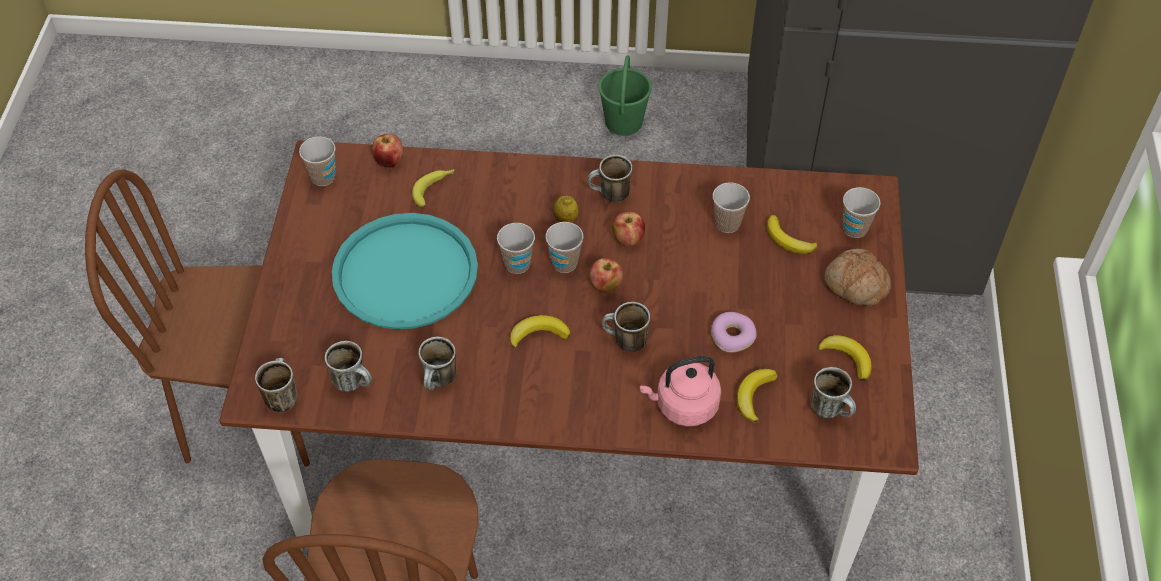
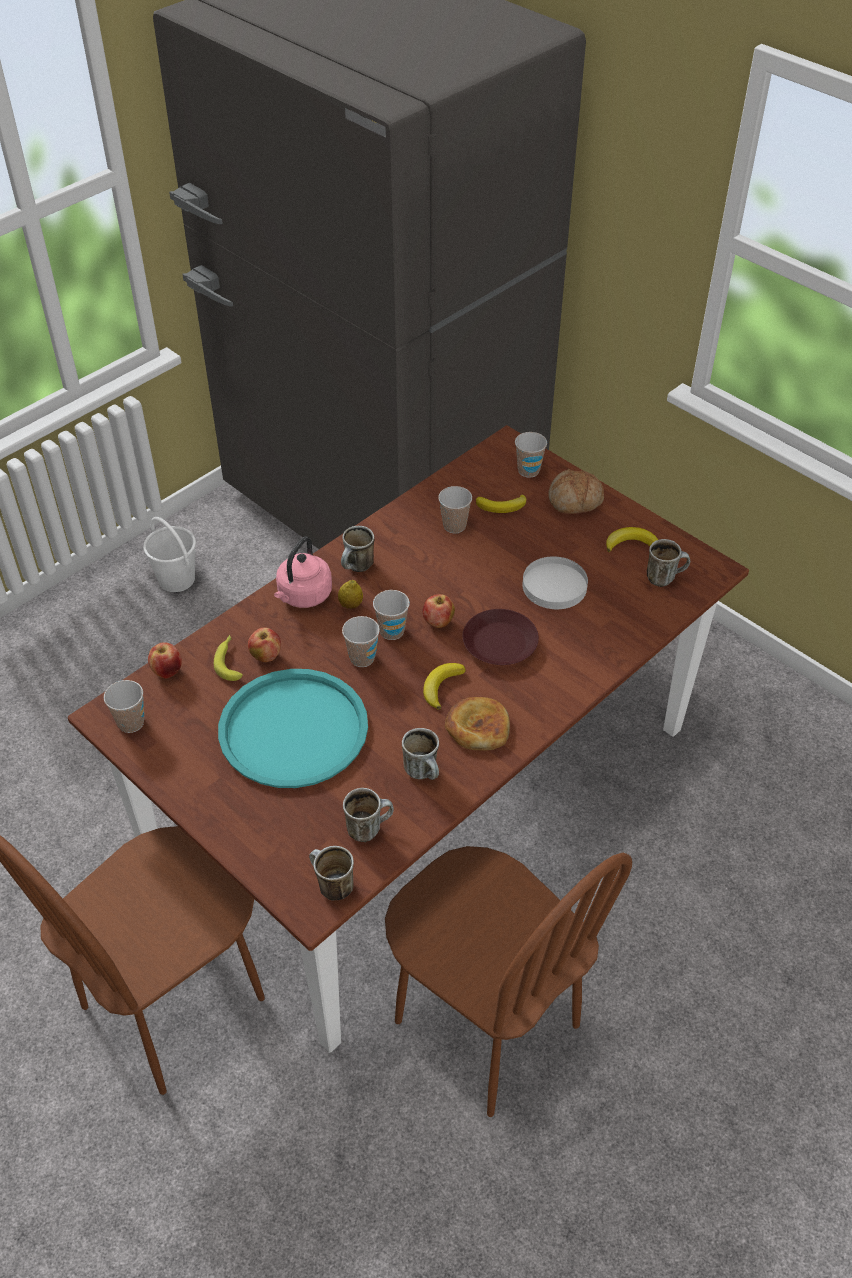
camera: 50 degrees left, 5 degrees down
green bucket [599,55,652,136] -> white bucket [143,517,196,592]
mug [602,302,650,352] -> brown plate [463,609,539,665]
apple [612,212,645,246] -> apple moved to [248,627,281,662]
pink kettle [640,356,721,426] -> pink kettle moved to [274,536,332,608]
donut [711,312,757,353] -> white plate [523,556,588,609]
banana [737,369,778,423] -> none
none -> bread [445,697,510,751]

